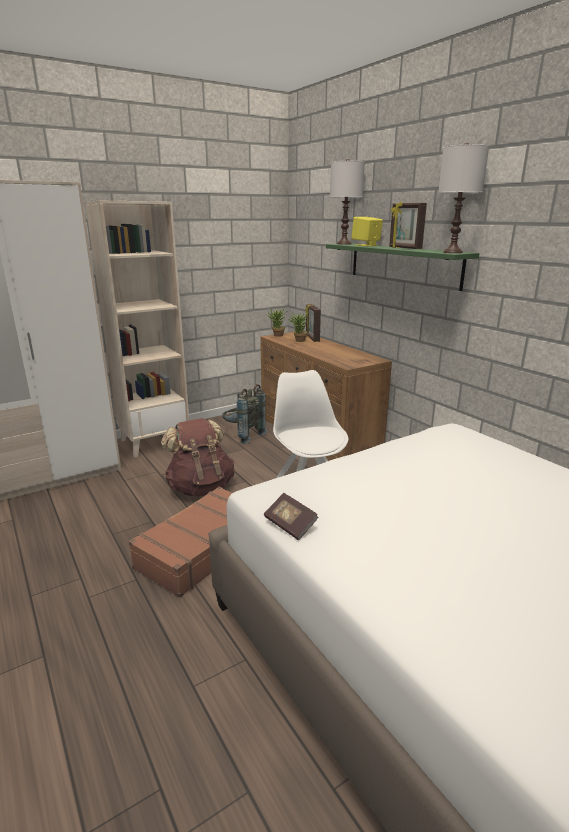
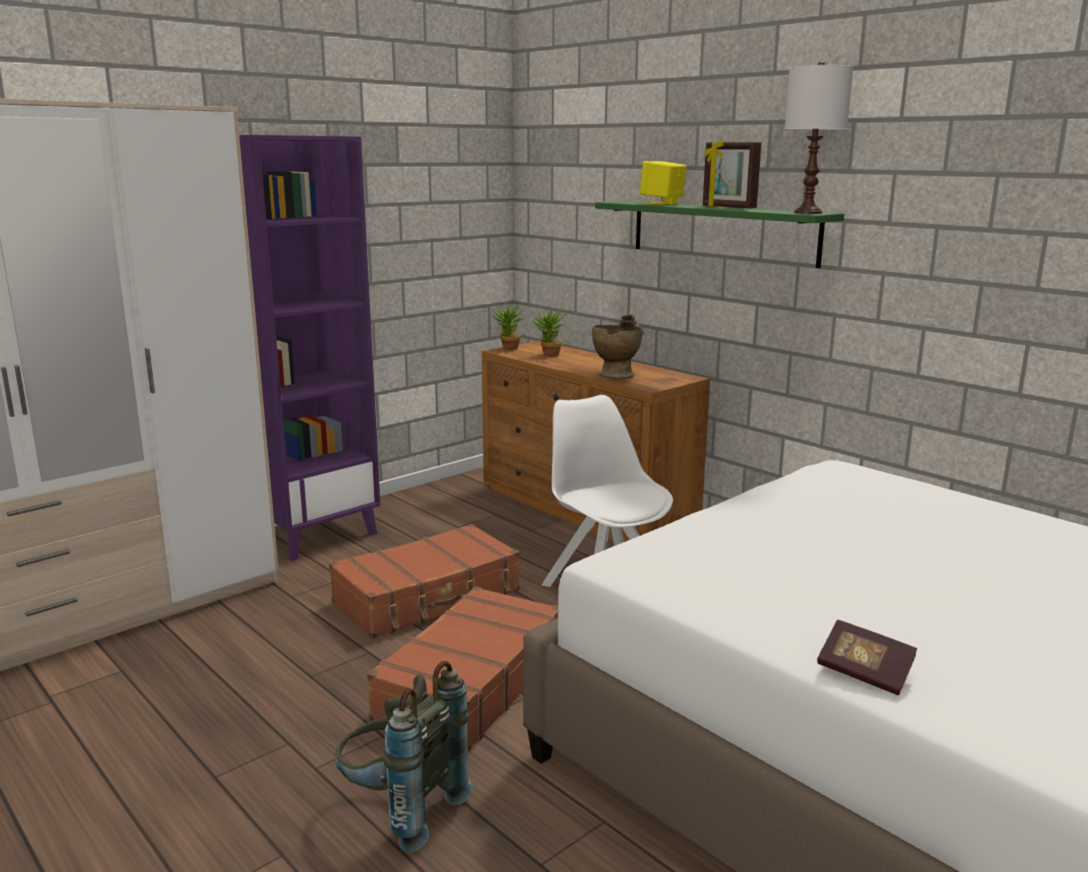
camera: 10 degrees left, 5 degrees down
beige bookcase [85,201,189,458] -> purple bookcase [239,135,380,561]
brown backpack [161,418,235,497] -> brown suitcase [329,524,520,639]
grey backpack [222,384,267,444] -> grey backpack moved to [334,661,472,852]
book [264,493,318,540] -> book moved to [817,620,917,695]
picture frame [305,304,321,342] -> none
white table lamp [330,159,365,245] -> none
none -> beige vase [592,315,644,379]

